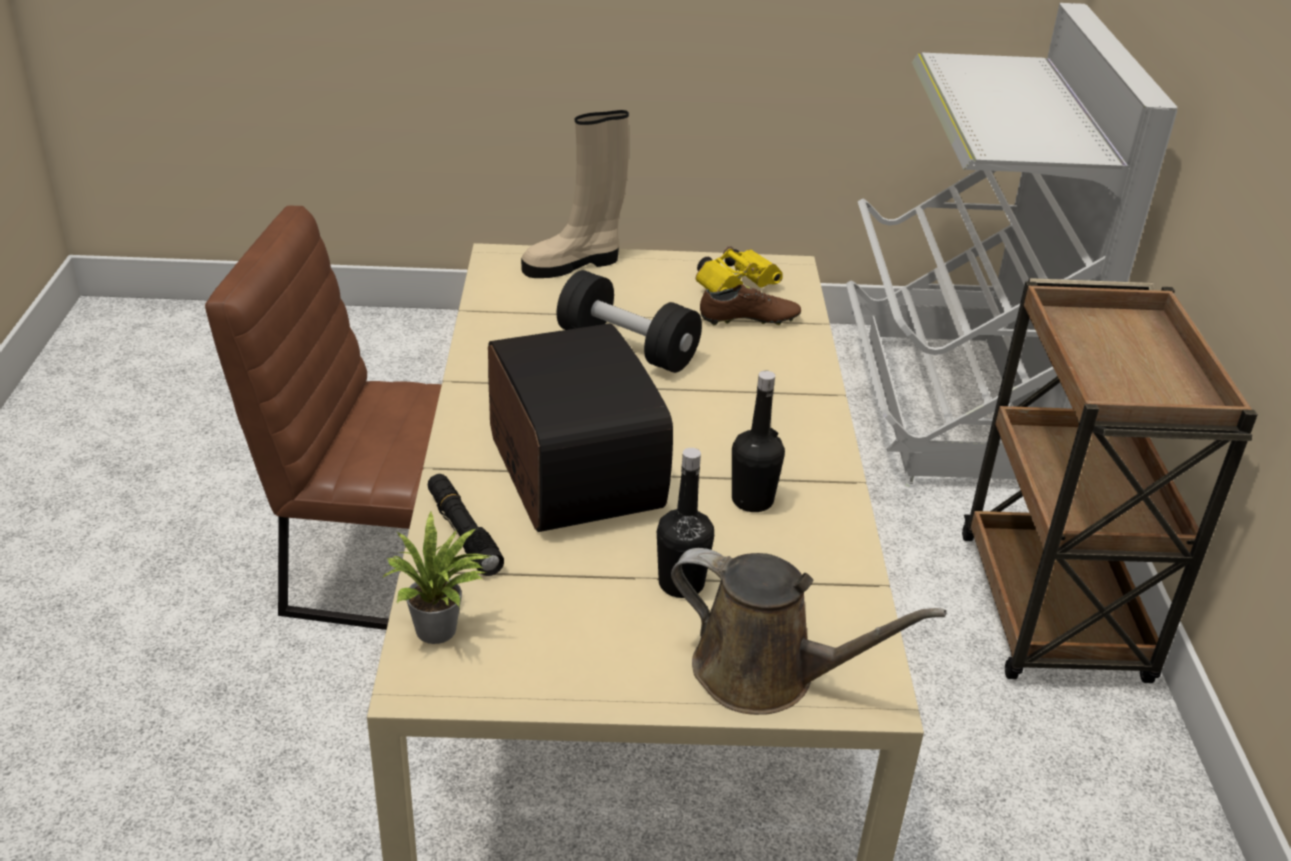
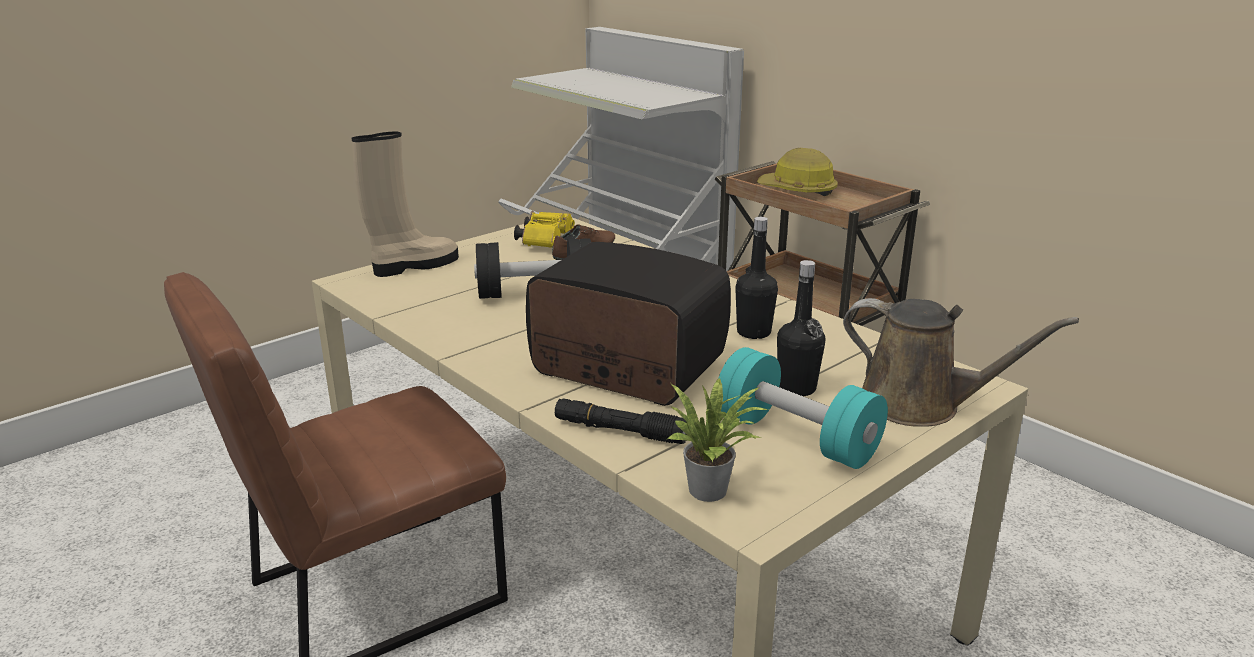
camera: 40 degrees left, 10 degrees down
beige boot [521,110,629,278] -> beige boot turned 150 degrees counterclockwise [352,131,459,277]
brown watering can [671,548,947,715] -> brown watering can turned 45 degrees clockwise [843,298,1079,427]
none -> turquoise dumbbell [719,347,888,469]
none -> hard hat [757,148,838,196]

